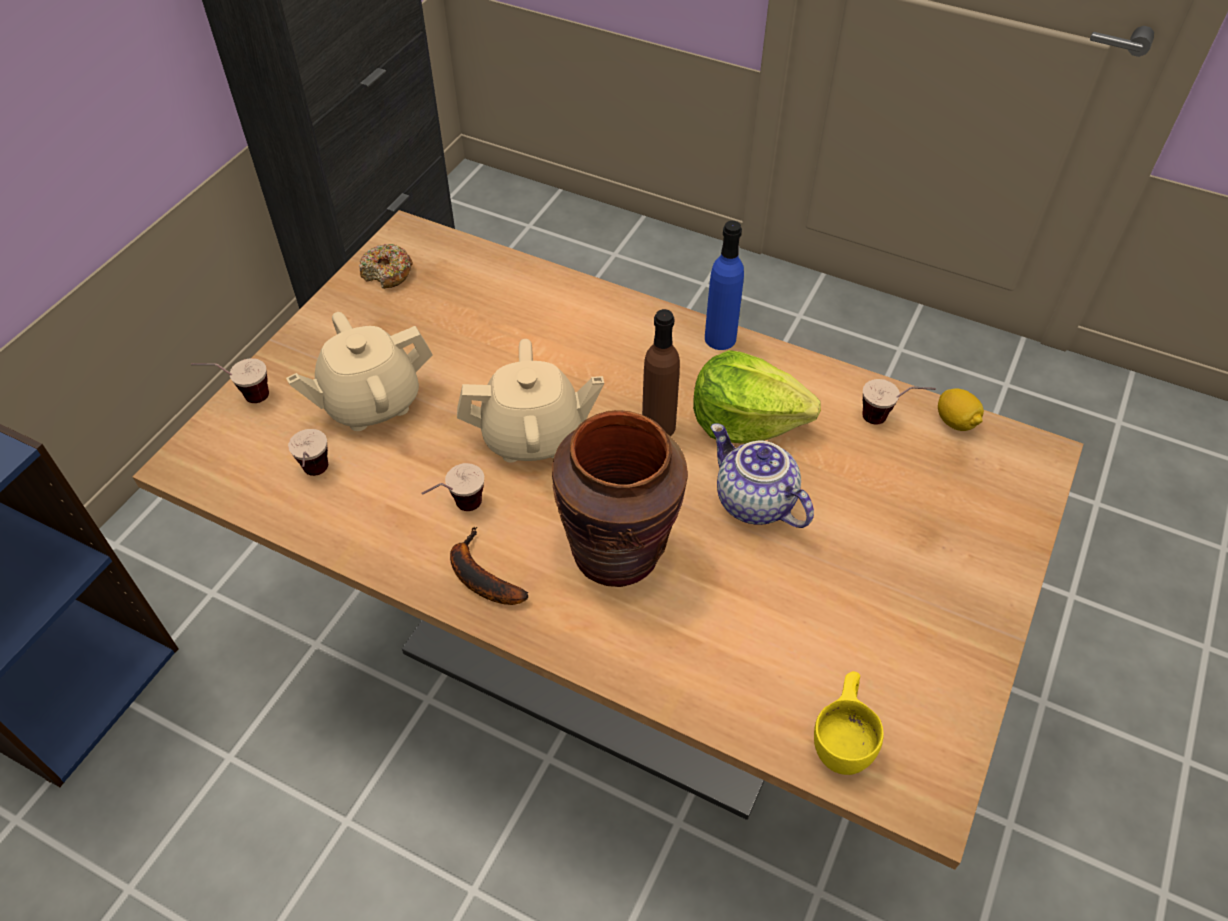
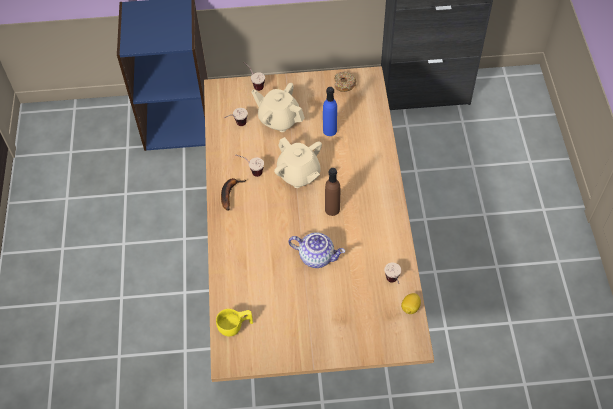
camera: 60 degrees right, 5 degrees up
brown vase [552,410,688,587] -> none
lettuce [693,350,821,444] -> none
blue bottle [705,221,744,350] -> blue bottle moved to [323,87,337,136]
teapot [711,423,814,528] -> teapot turned 90 degrees clockwise [288,232,345,268]

